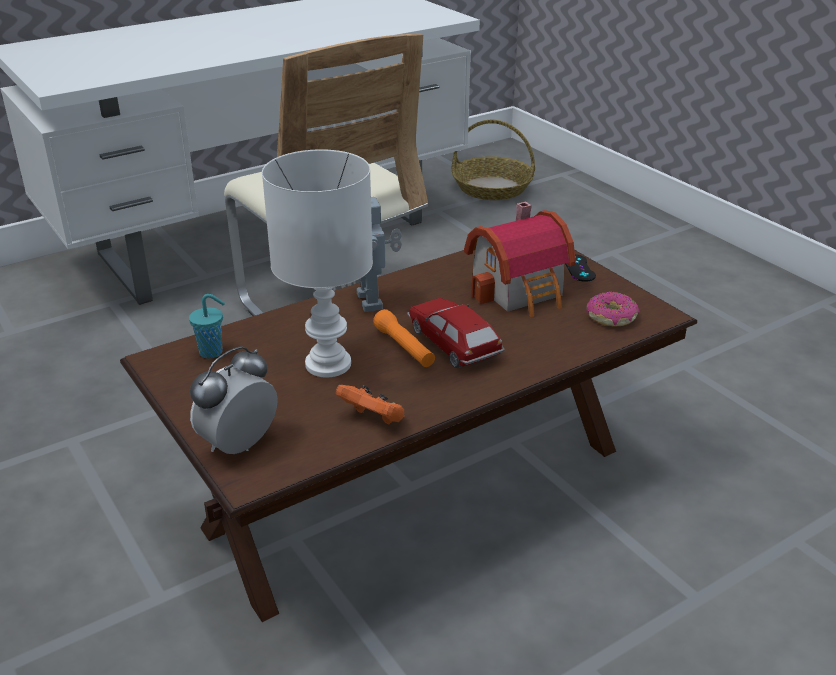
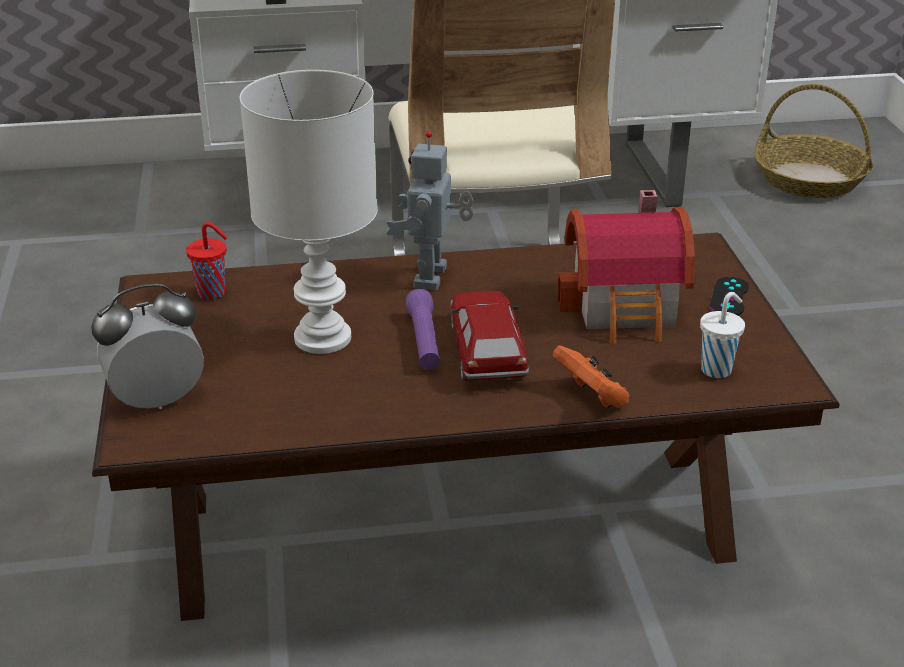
camera: 25 degrees right, 0 degrees up
turquoise cup [189,294,225,359] -> red cup [186,222,228,300]
orange game controller [335,385,405,425] -> orange game controller moved to [552,345,629,408]
orange flashlight [373,309,435,367] -> purple flashlight [406,289,440,370]
donut [587,292,639,327] -> white cup [700,292,745,378]

